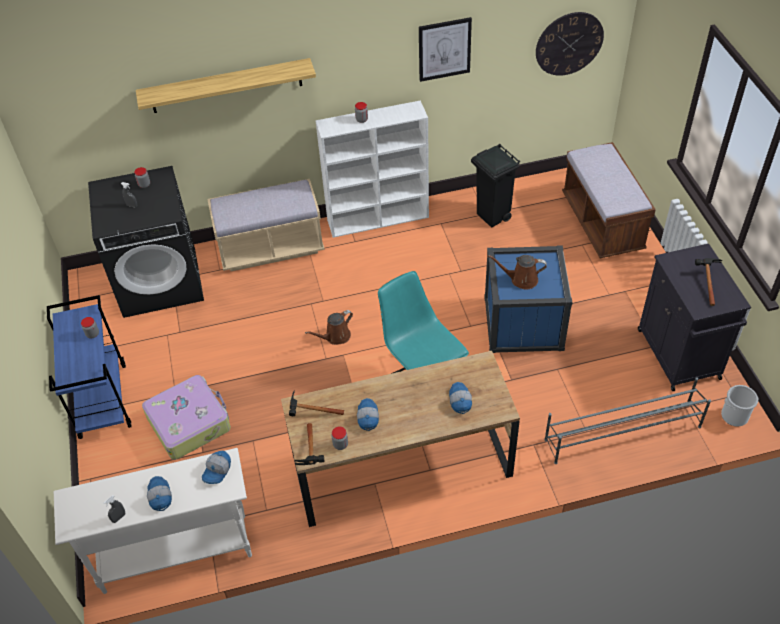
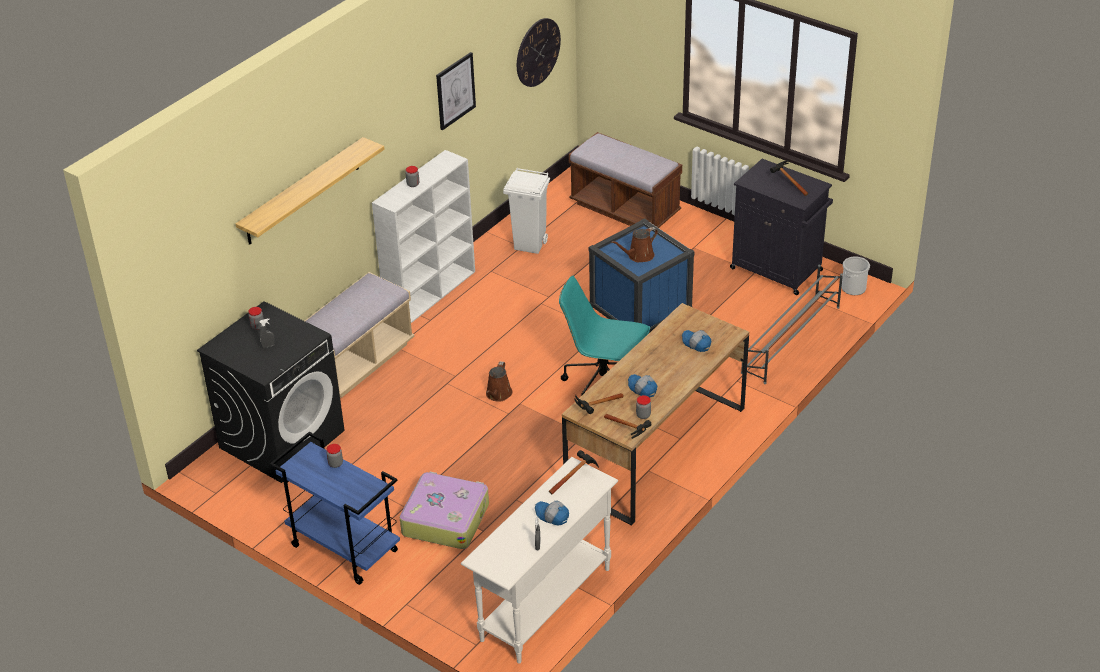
camera: 40 degrees left, 10 degrees down
cap [202,451,231,484] -> hammer [549,450,599,494]
black trash can [471,144,520,228] -> white trash can [503,168,550,254]

